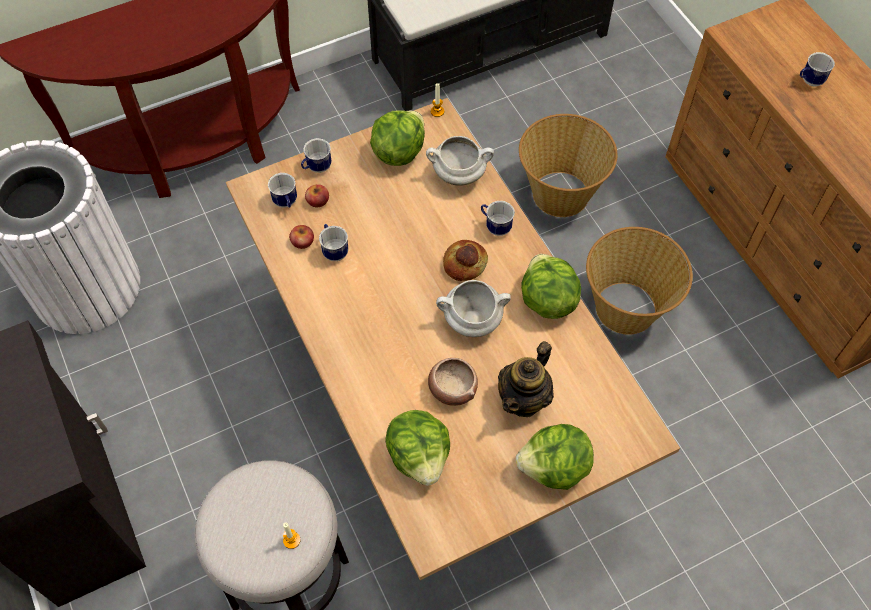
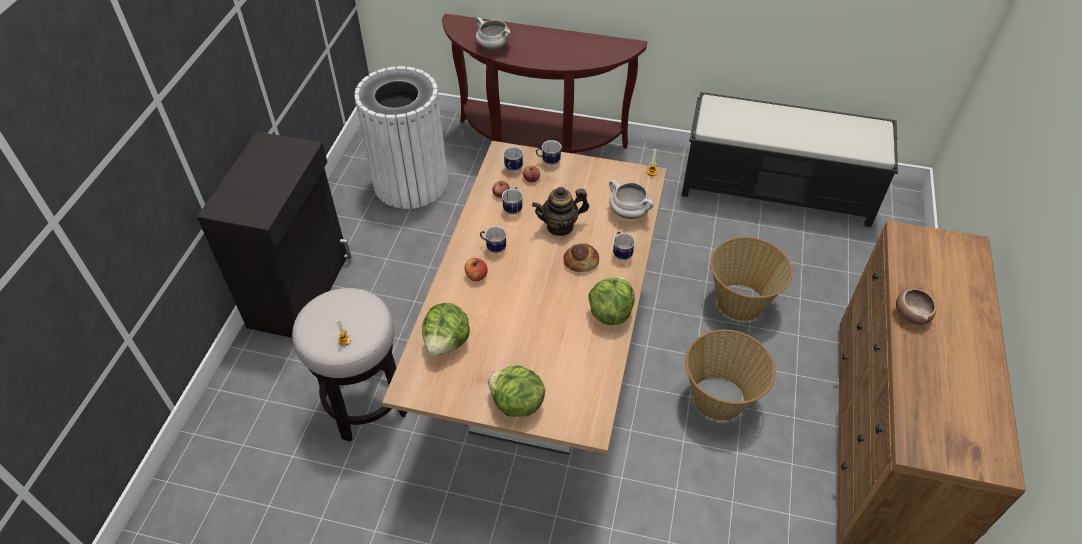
camera: 40 degrees right, 10 degrees down
lettuce [370,110,425,166] -> none
bowl [428,358,478,406] -> bowl moved to [896,289,936,325]
white cooking pot [436,280,511,337] -> white cooking pot moved to [476,17,511,50]
teapot [498,341,554,417] -> teapot moved to [532,187,589,236]
mug [800,52,835,86] -> mug moved to [480,226,507,253]
none -> apple [464,258,488,281]

